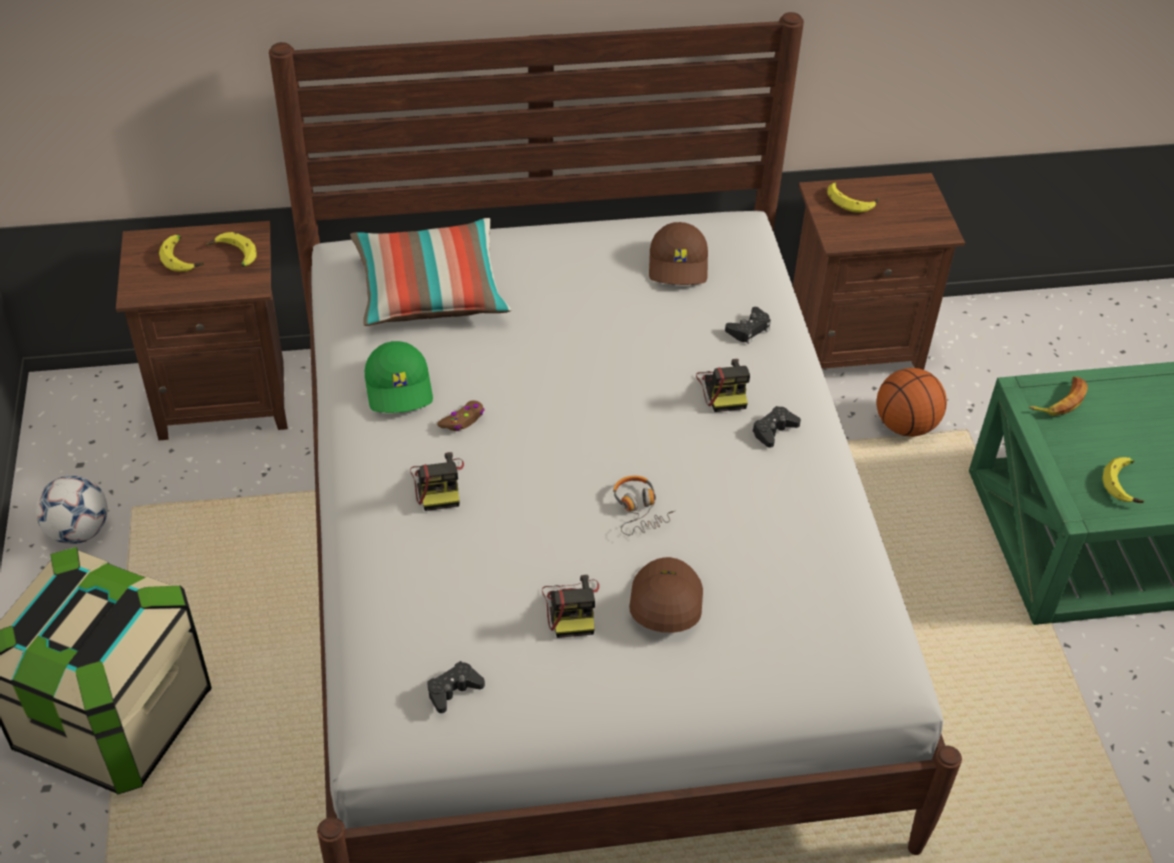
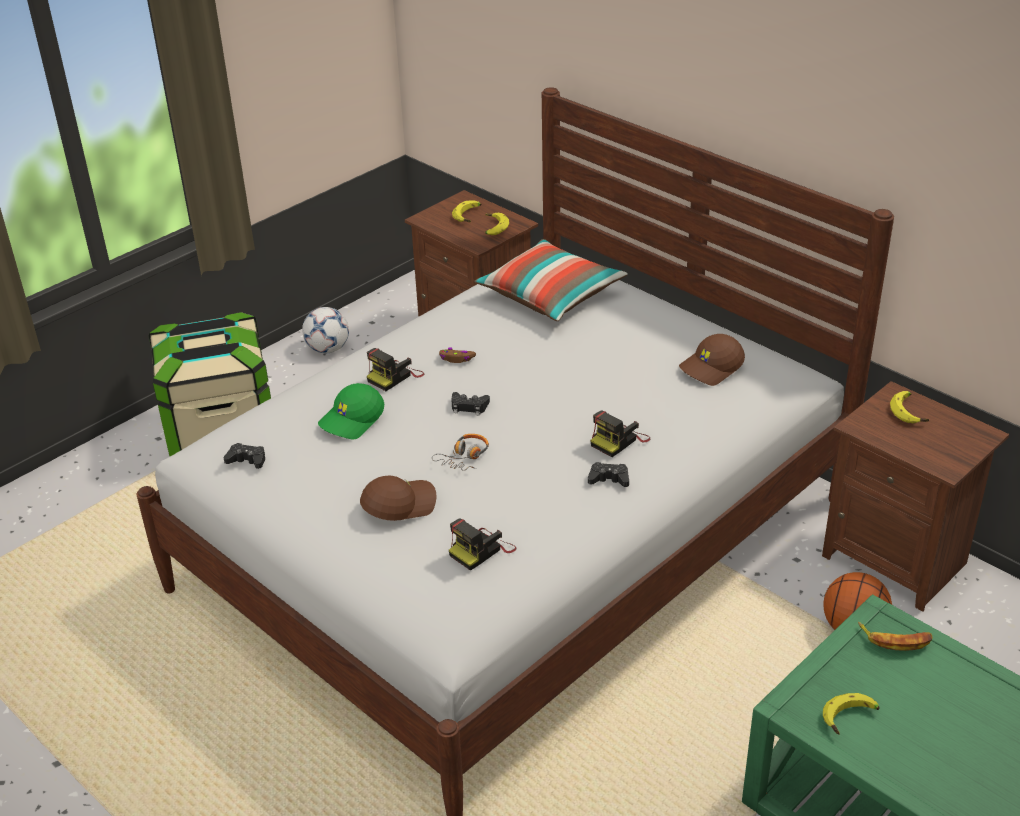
camera: 55 degrees right, 10 degrees down
green cap [365,341,433,413] -> green cap moved to [318,383,384,440]
camera [542,575,599,638] -> camera moved to [449,518,516,571]
black game controller [725,307,771,344] -> black game controller moved to [451,392,490,416]

